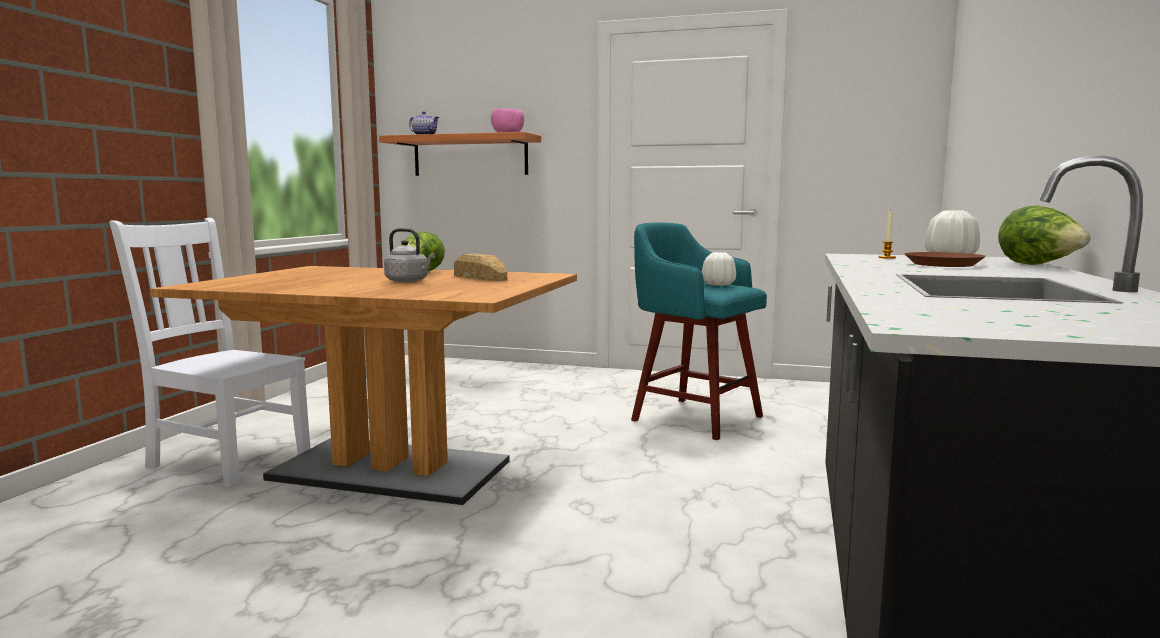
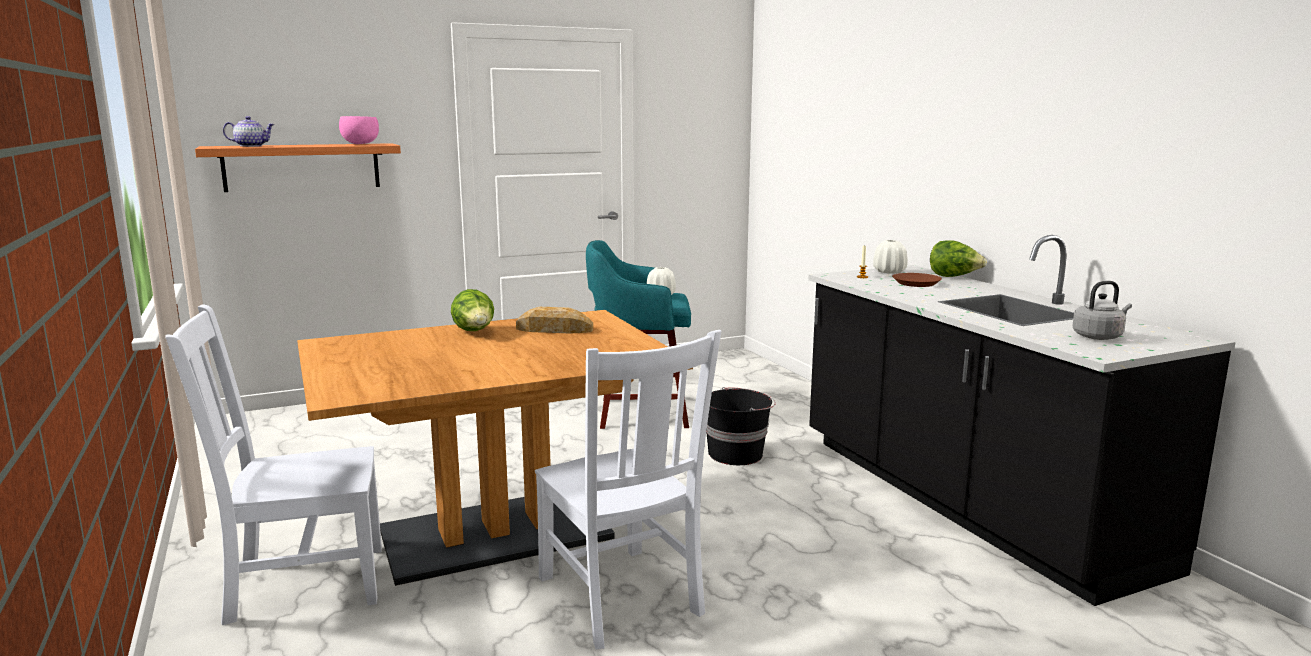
camera: 40 degrees left, 5 degrees up
grey kettle [384,228,435,283] -> grey kettle moved to [1072,281,1132,340]
none -> white chair [535,330,721,649]
none -> black bucket [706,387,776,465]

